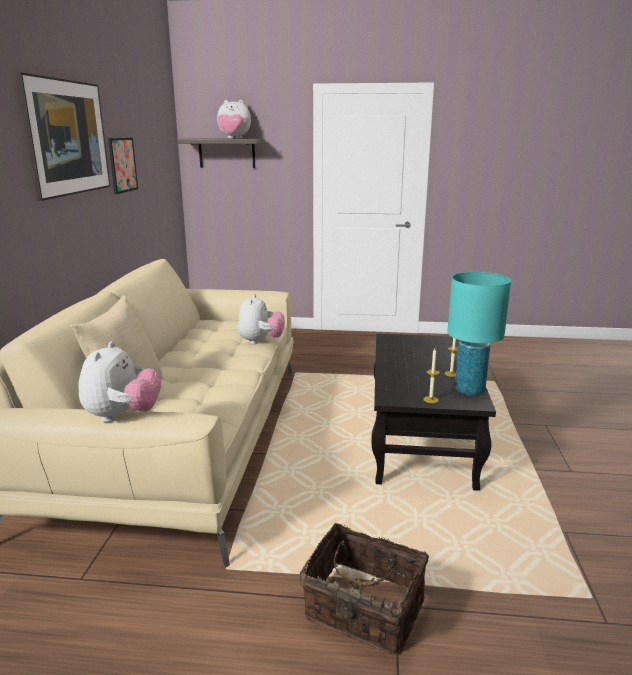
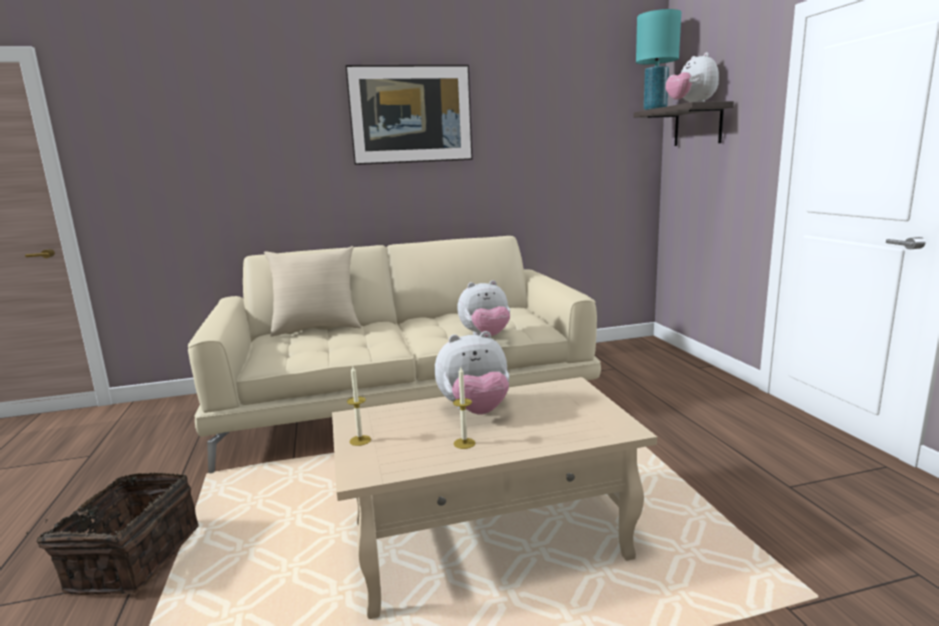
camera: 70 degrees right, 5 degrees down
plush toy [78,341,161,422] -> plush toy moved to [435,331,509,414]
picture [108,138,138,194] -> none
black coffee table [371,334,496,491] -> beige coffee table [332,377,657,619]
turquoise table lamp [447,272,511,395] -> turquoise table lamp moved to [636,9,681,110]

